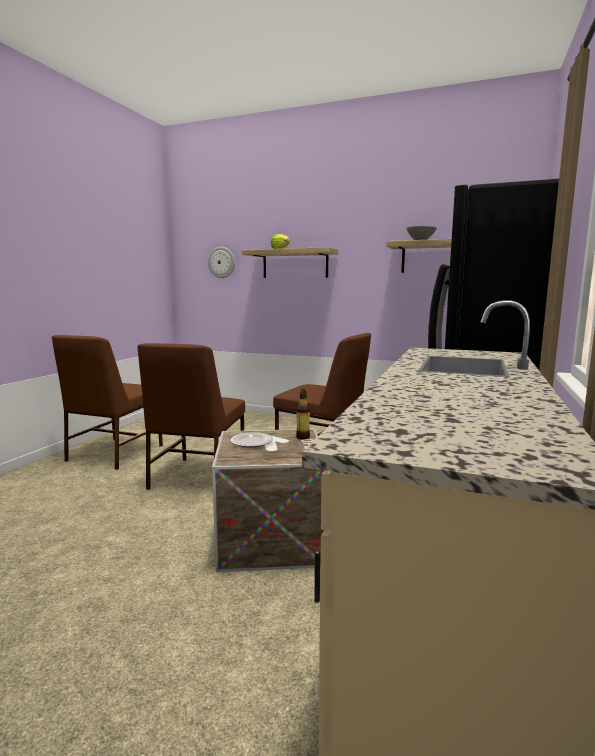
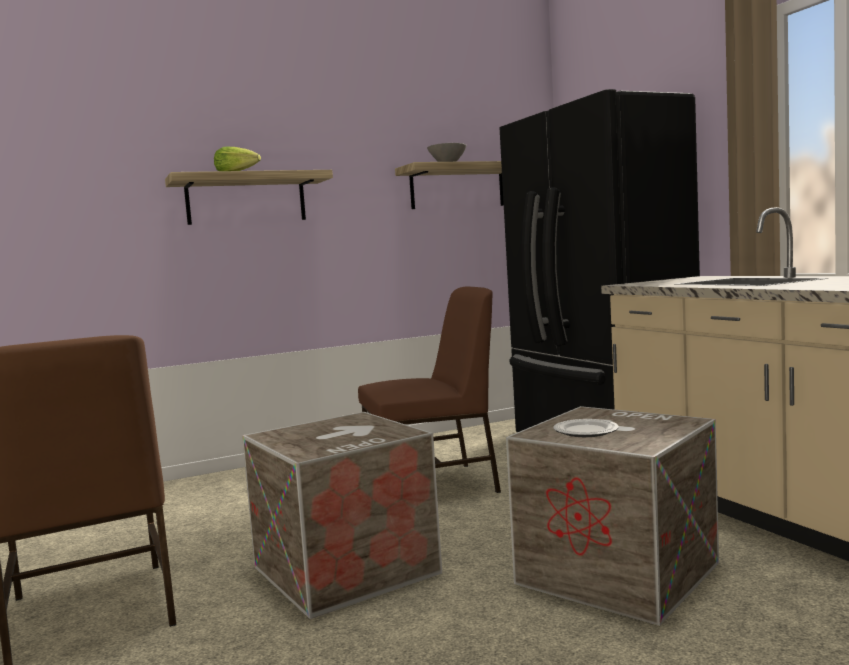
camera: 45 degrees left, 5 degrees down
brown chair [138,343,245,490] -> crate [242,412,442,619]
wall clock [208,247,235,278] -> none
bottle [296,389,310,440] -> none

